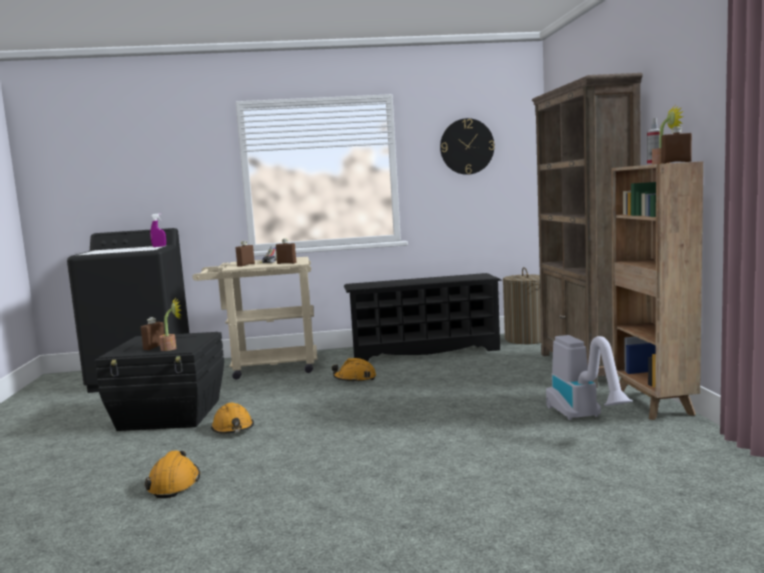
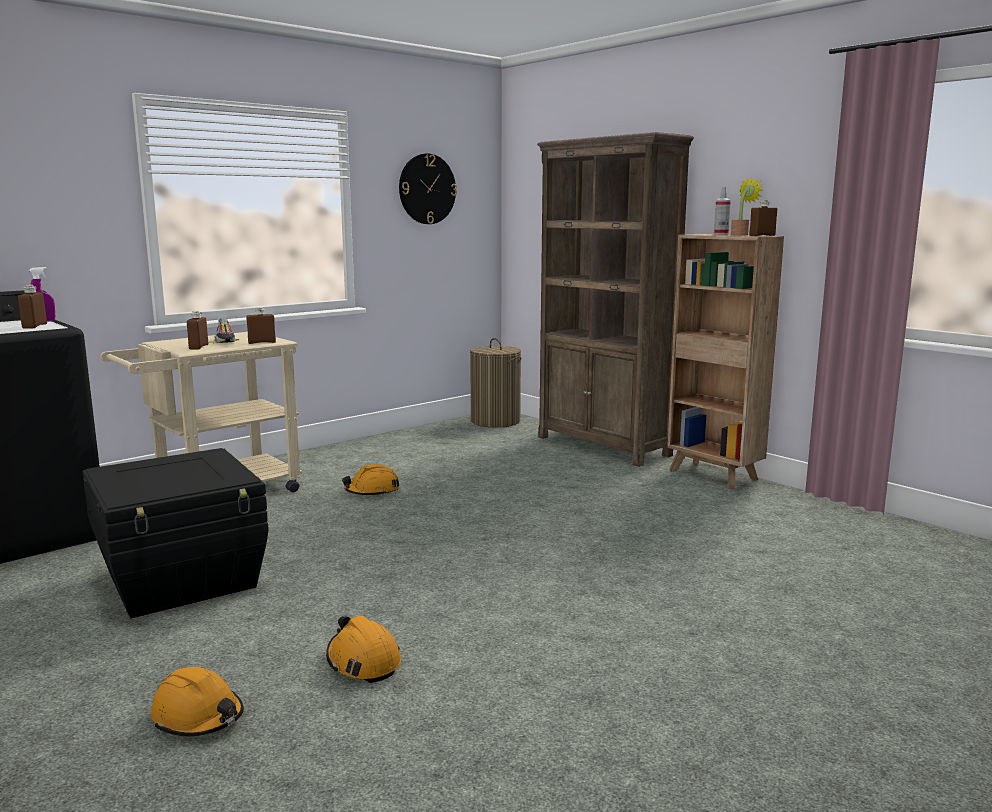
camera: 35 degrees left, 5 degrees up
brown bottle [141,317,165,350] -> brown bottle moved to [18,285,47,329]
potted plant [159,297,181,351] -> none
orange hard hat [211,402,254,434] -> orange hard hat moved to [151,667,244,737]
black shoe rack [344,273,502,361] -> none
vacuum cleaner [546,335,633,420] -> none

